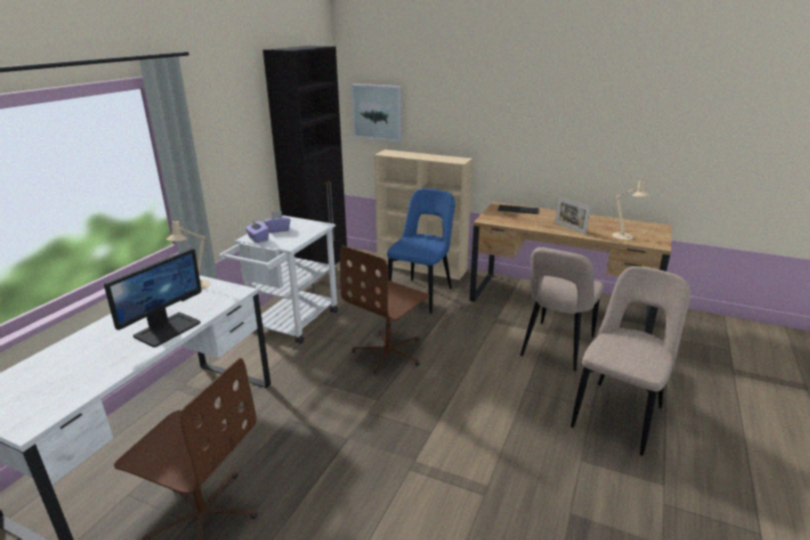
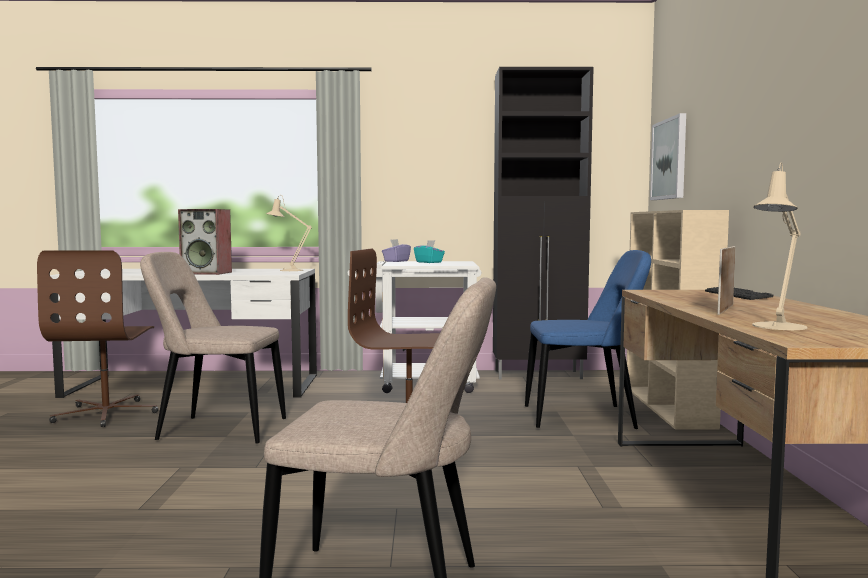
camera: 65 degrees right, 20 degrees down
monitor [104,248,202,347] -> speaker [178,209,232,275]
purple tissue box [265,211,290,233] -> turquoise tissue box [414,240,445,263]
beige chair [520,247,603,371] -> beige chair moved to [140,252,286,444]

